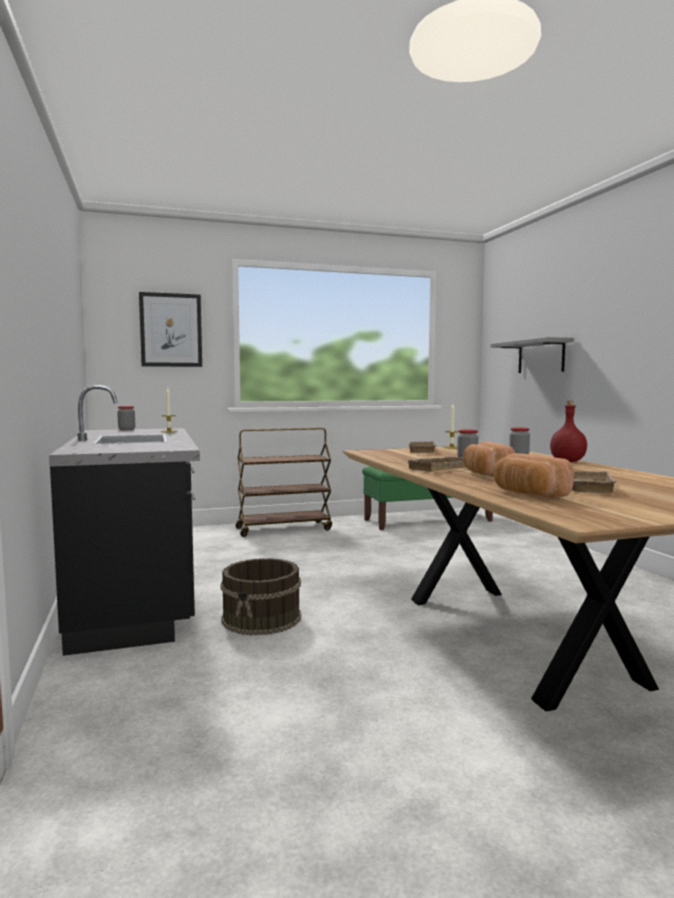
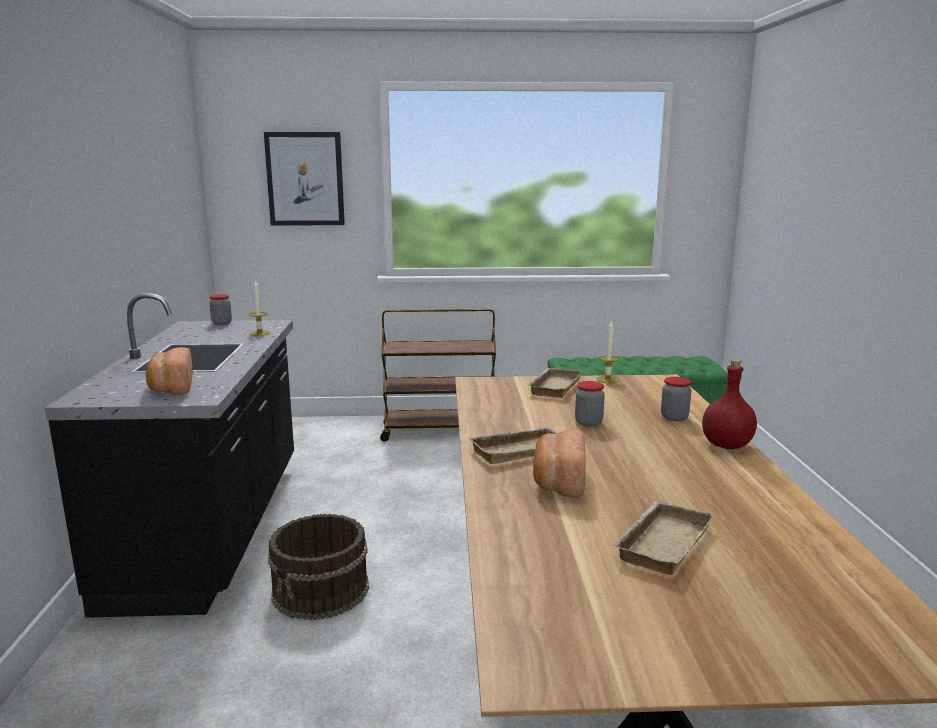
camera: 15 degrees right, 10 degrees up
grey shelf [491,337,574,373] -> none
bread [493,453,574,498] -> bread moved to [145,347,193,395]

